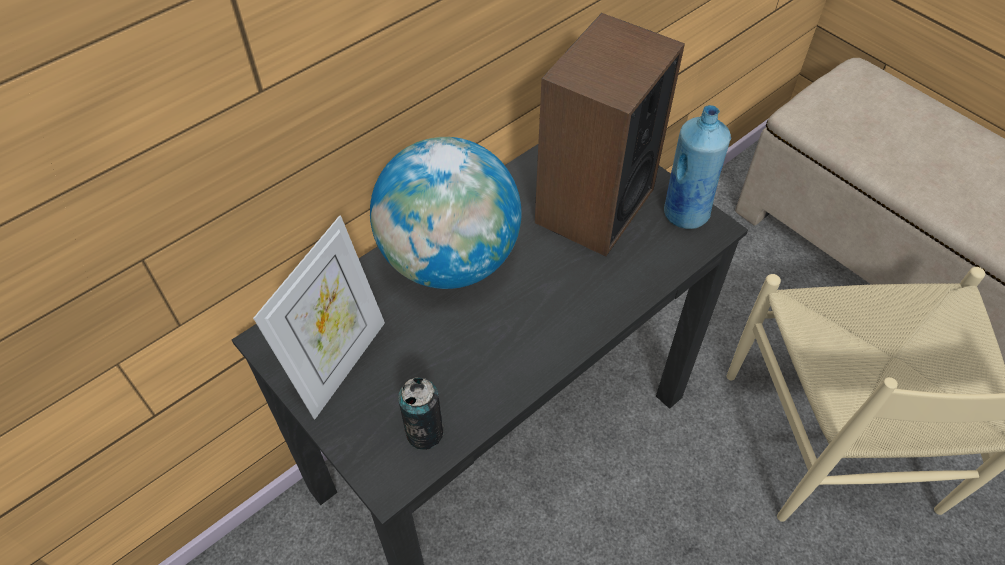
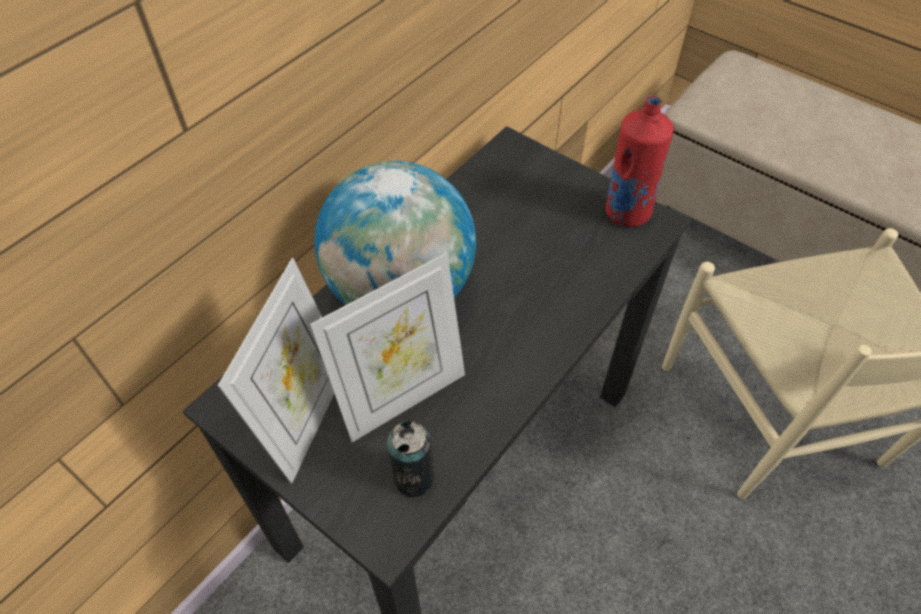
camera: 10 degrees left, 0 degrees up
speaker [535,13,685,256] -> none
blue bottle [664,105,731,229] -> red bottle [606,96,674,227]
none -> picture frame [310,252,465,442]

